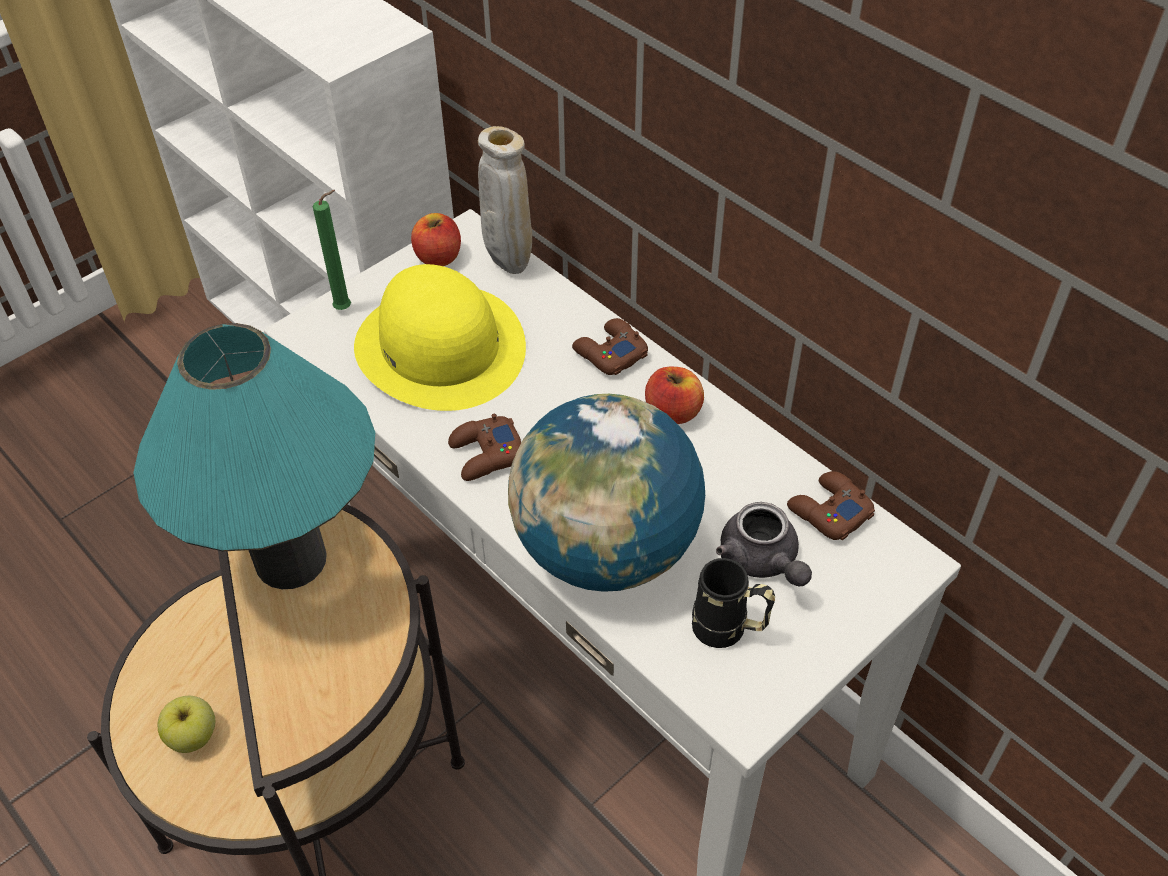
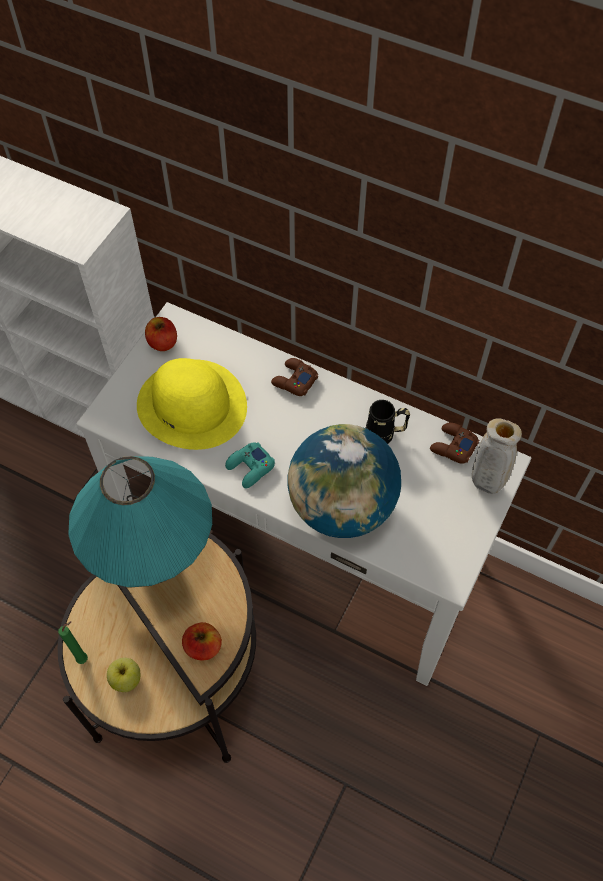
camera: 20 degrees left, 10 degrees up
green candle [312,190,351,310] -> green candle moved to [58,621,88,664]
brown game controller [448,413,521,481] -> turquoise game controller [225,442,275,488]
beige vase [478,126,532,274] -> beige vase moved to [472,418,522,494]
apple [645,366,704,424] -> apple moved to [182,622,222,661]
black mug [692,558,775,648] -> black mug moved to [366,400,410,444]
grey teapot [716,502,812,586] -> none

